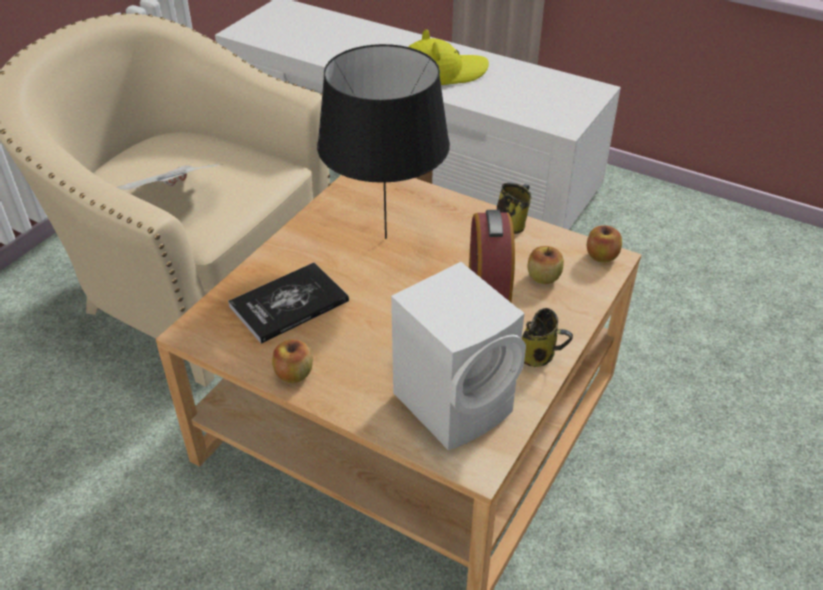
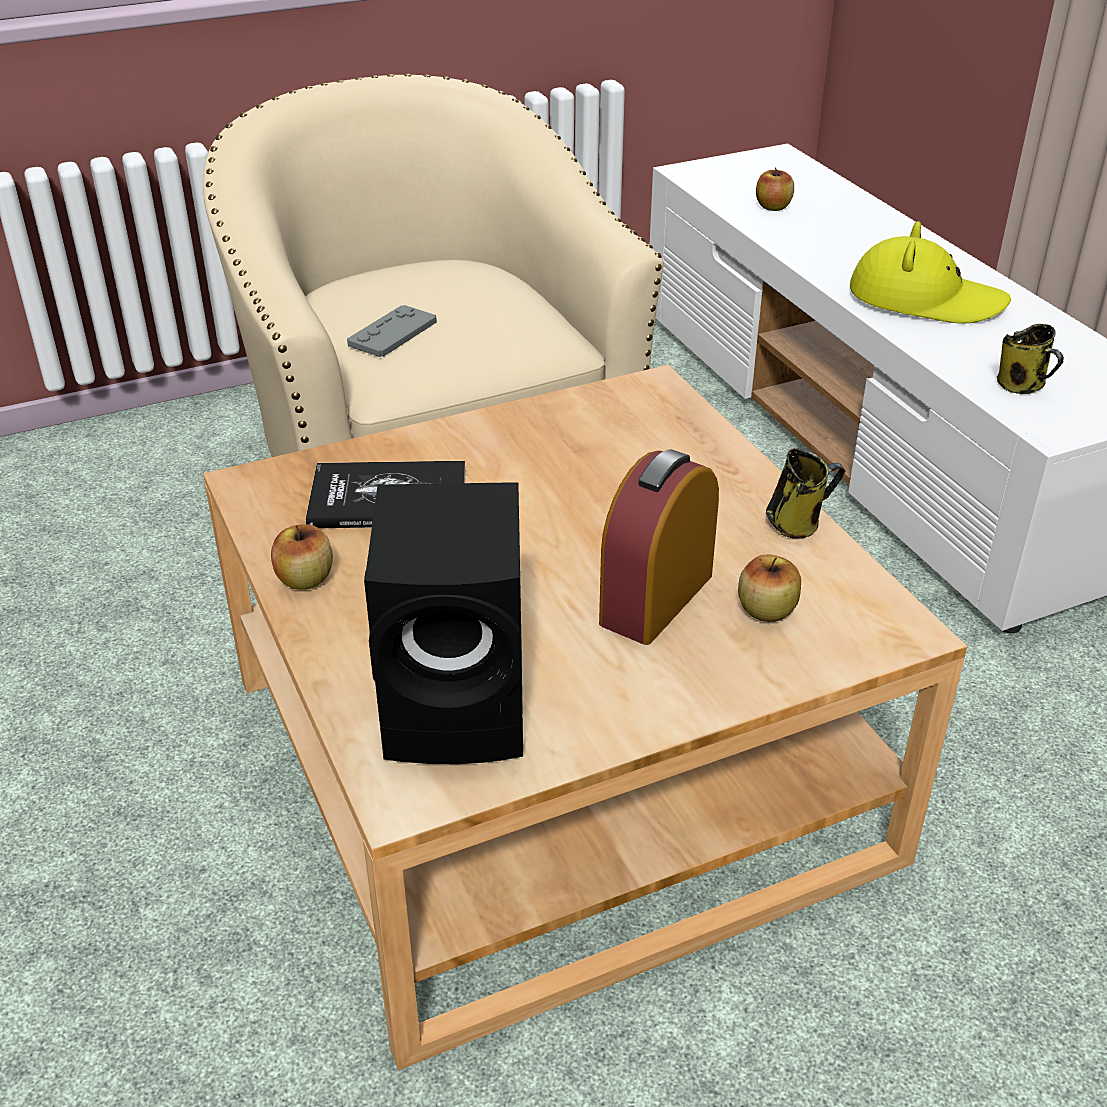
camera: 35 degrees right, 5 degrees down
newspaper [116,164,223,190] -> grey game controller [347,305,437,357]
black table lamp [317,44,450,239] -> none
white speaker [391,262,526,451] -> black speaker [364,482,523,764]
mug [522,308,573,367] -> mug moved to [997,324,1064,394]
apple [587,225,622,263] -> apple moved to [756,167,794,211]

